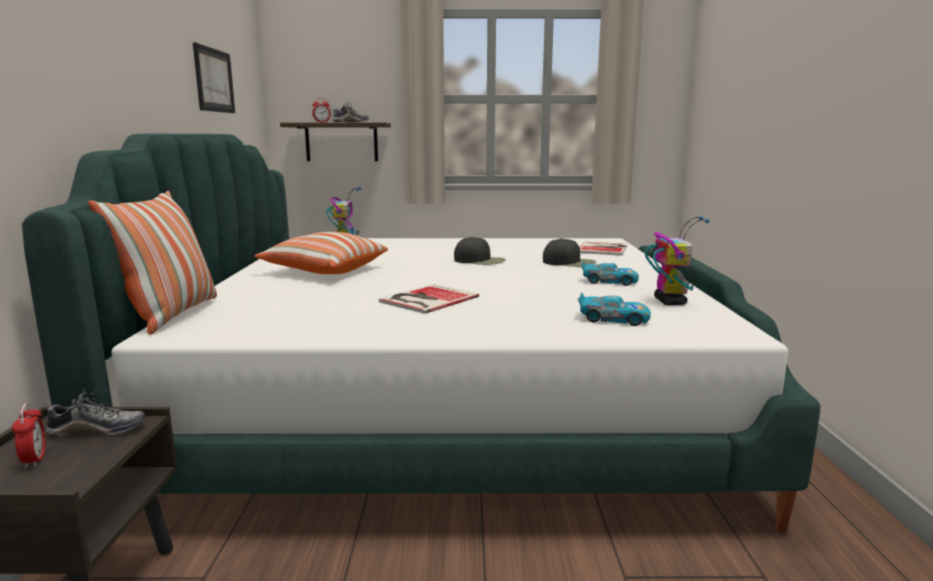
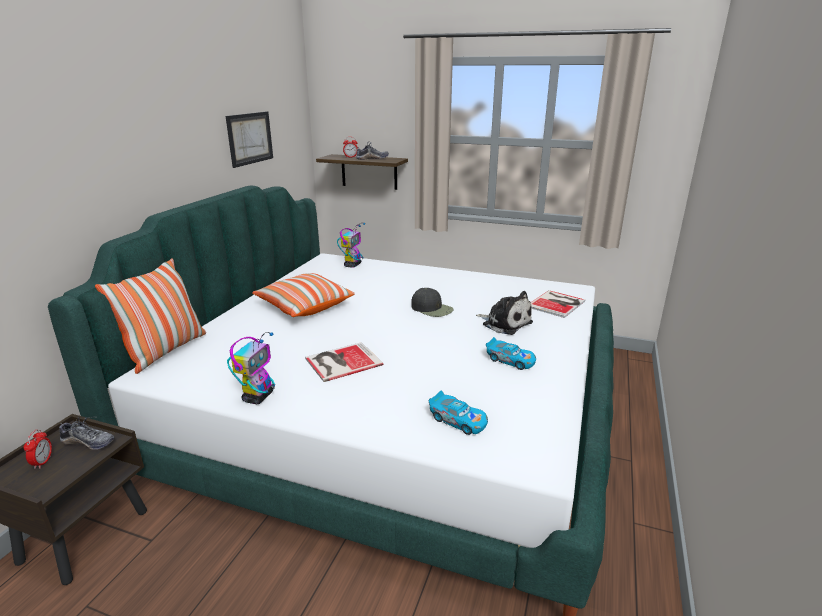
camera: 20 degrees right, 10 degrees up
black cap [543,238,596,267] -> plush toy [476,291,533,335]
toy robot [645,217,710,305] -> toy robot moved to [227,332,275,404]

